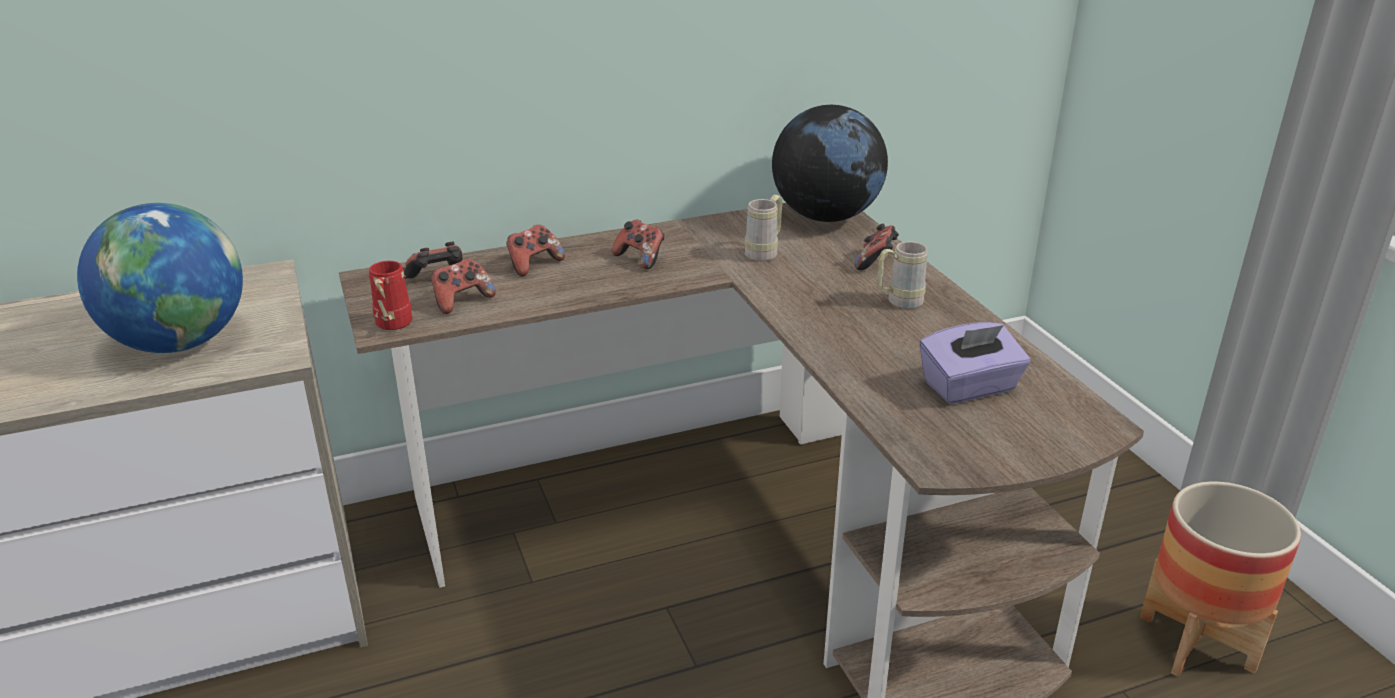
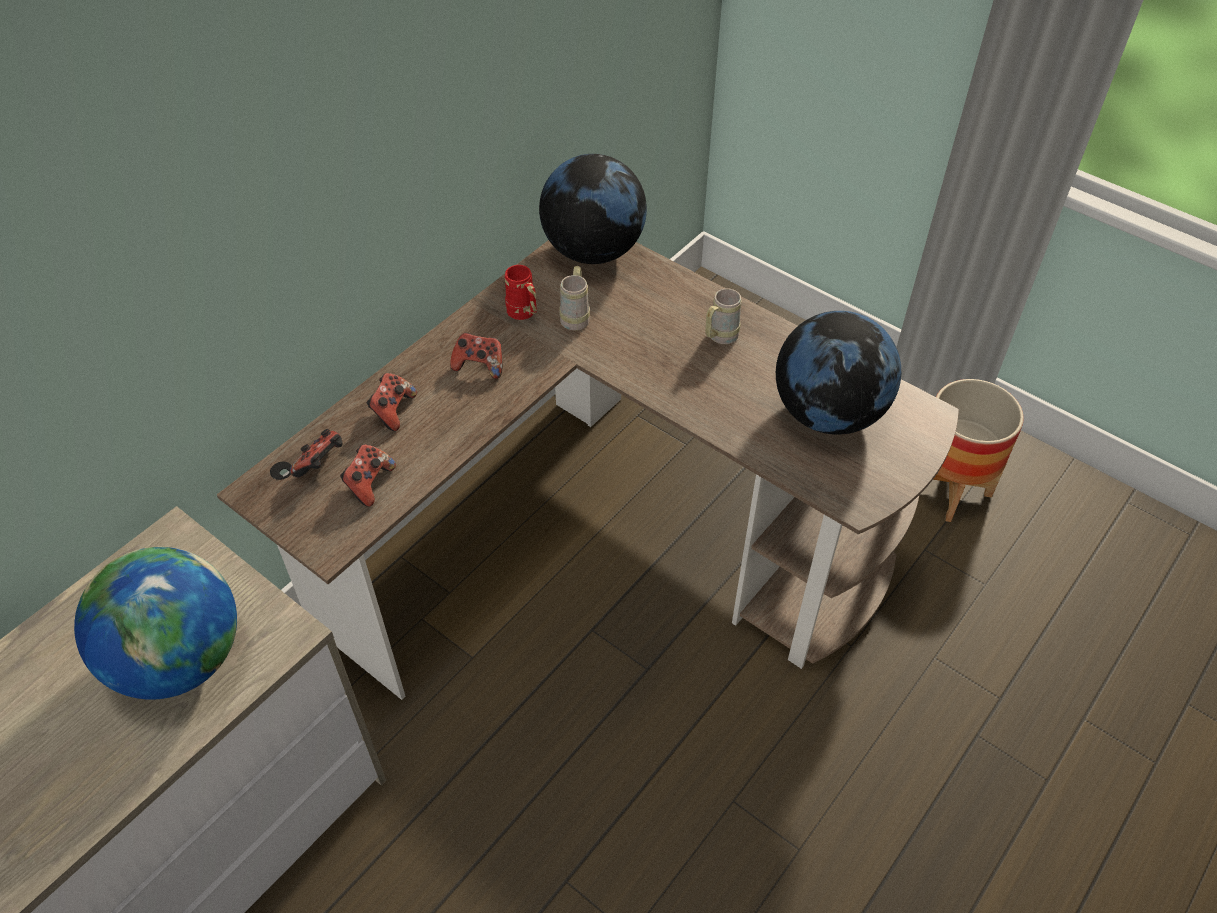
camera: 30 degrees left, 20 degrees up
red mug [369,261,412,330] -> red mug moved to [505,265,537,320]
game controller [855,224,899,270] -> none
purple tissue box [919,322,1030,404] -> globe [776,311,901,435]

